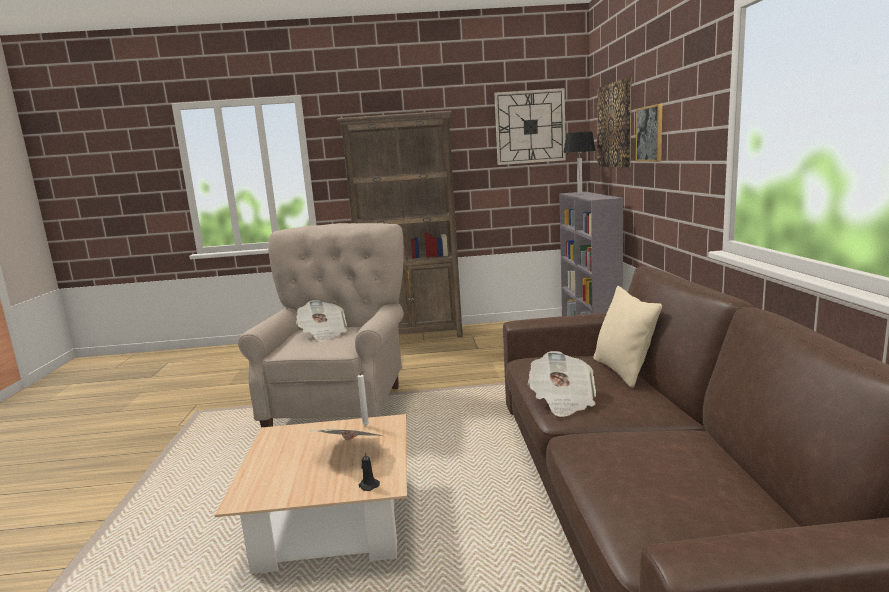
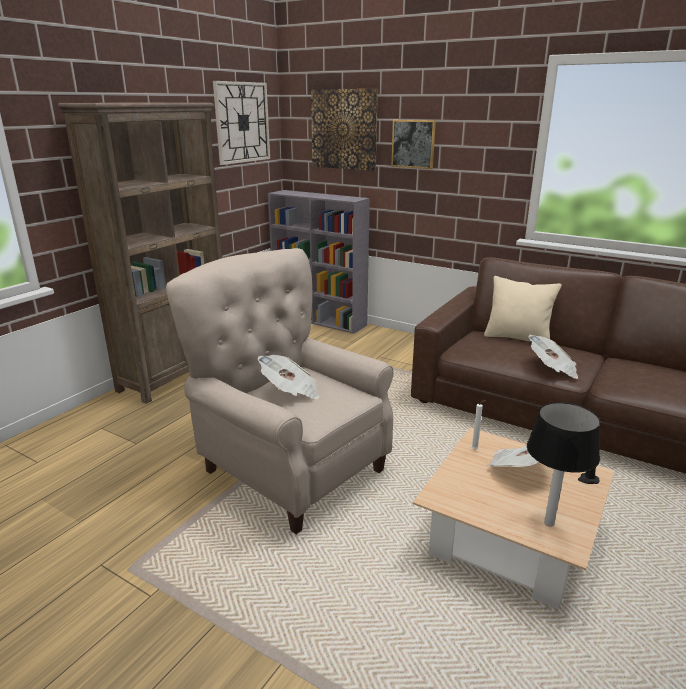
camera: 55 degrees left, 10 degrees up
table lamp [563,131,596,194] -> table lamp moved to [527,402,600,527]

